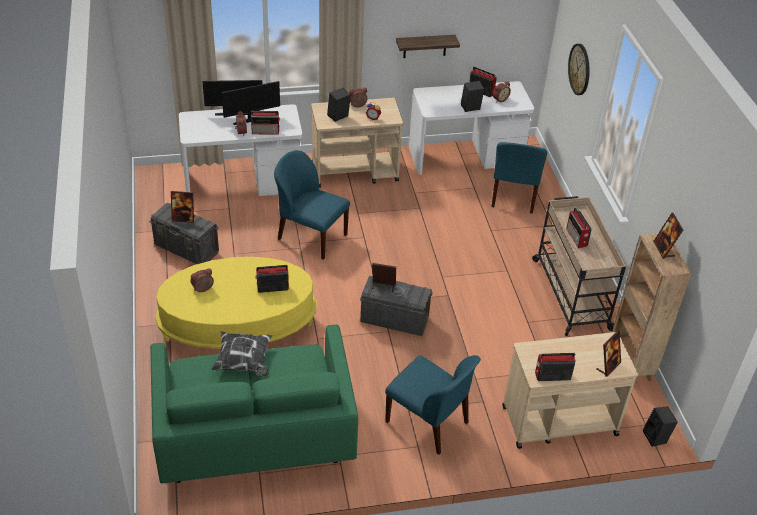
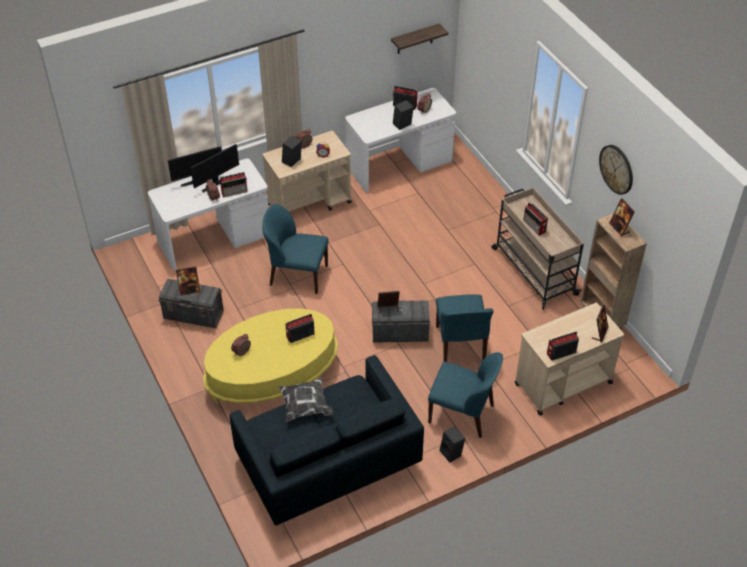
camera: 15 degrees left, 5 degrees up
green sofa [150,325,358,484] -> blue sofa [229,355,424,526]
shelf [396,35,460,58] -> shelf moved to [391,23,448,54]
blue chair [491,142,547,214] -> blue chair moved to [436,295,494,362]
wall clock [568,44,590,95] -> wall clock moved to [599,145,633,195]
black speaker [643,406,678,447] -> black speaker moved to [440,427,465,463]

